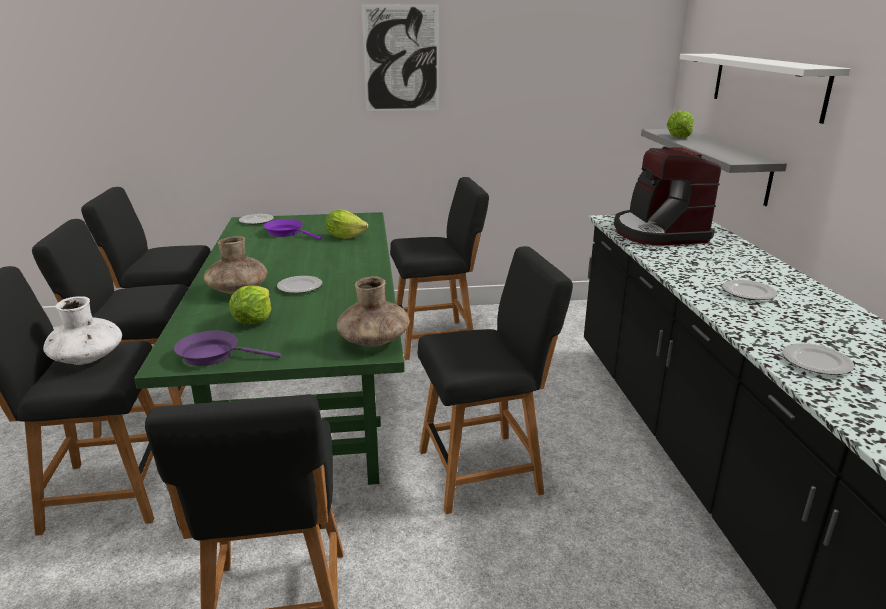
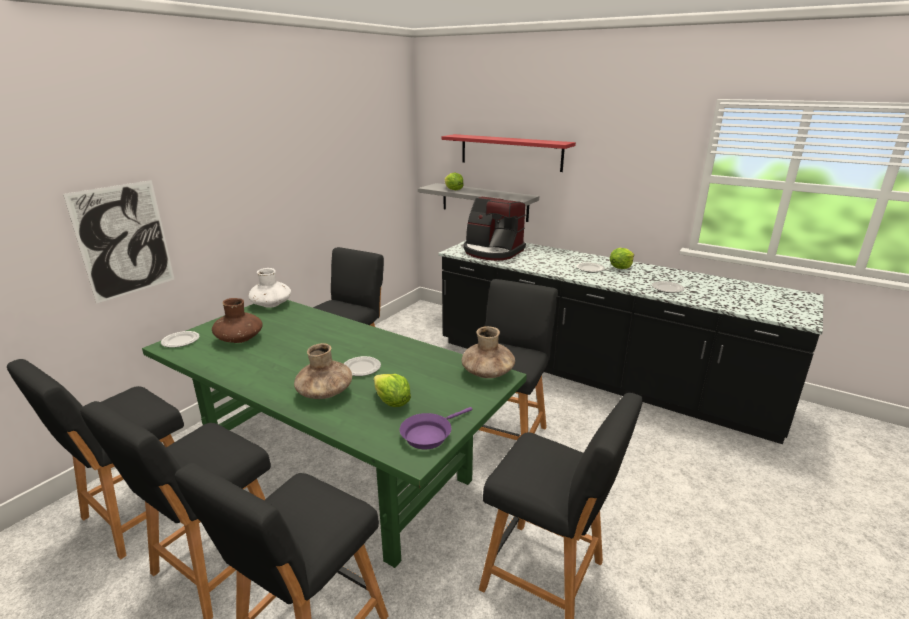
camera: 50 degrees left, 0 degrees up
white vase [43,296,122,365] -> white vase moved to [248,268,291,308]
purple frying pan [264,219,321,240] -> brown vase [212,298,263,343]
lettuce [325,209,368,239] -> lettuce moved to [610,248,634,269]
picture [362,4,439,111] -> picture moved to [63,180,174,304]
white shelf [679,54,850,124] -> red shelf [442,134,576,172]

